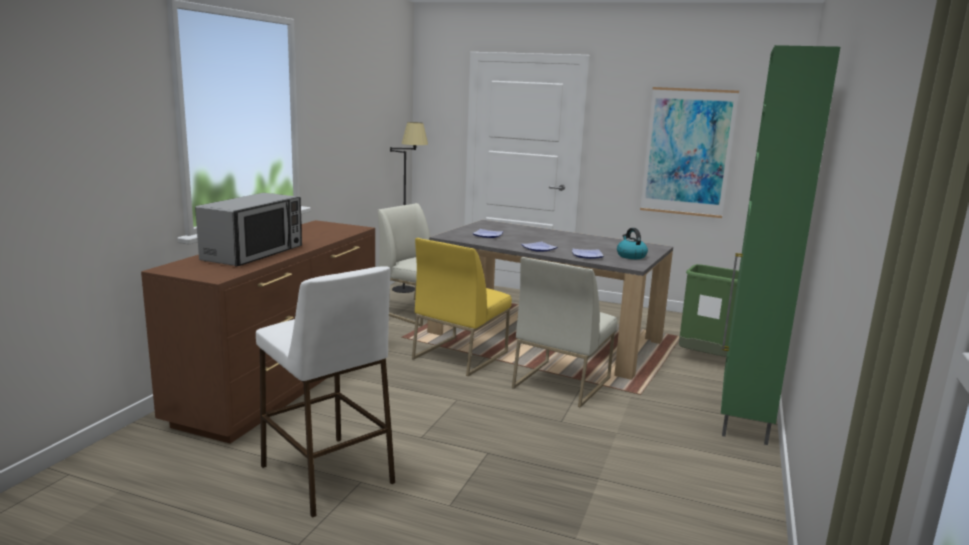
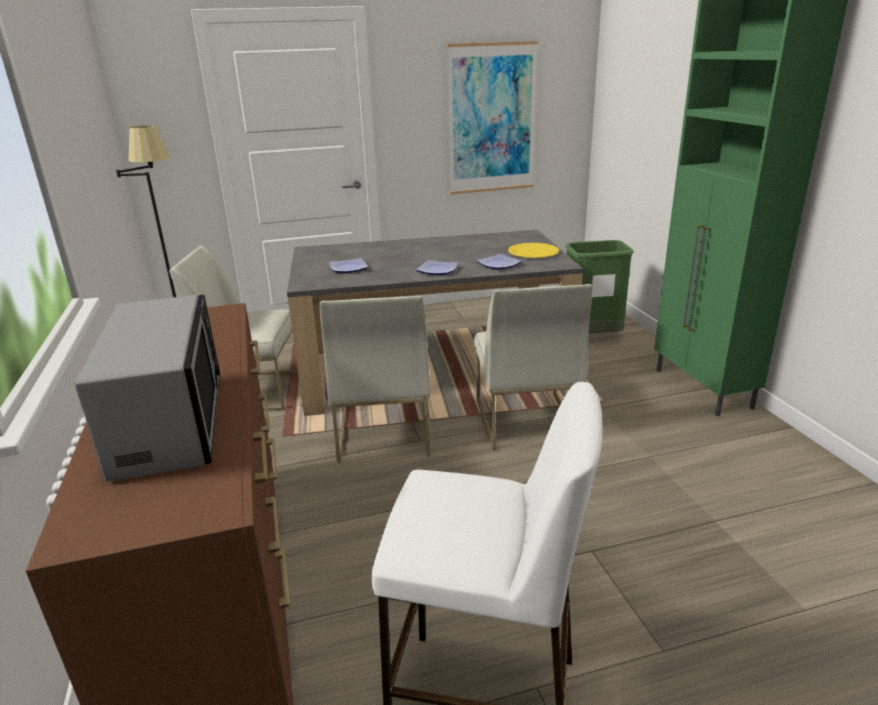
camera: 35 degrees left, 10 degrees up
yellow chair [412,238,512,376] -> white chair [320,296,431,463]
kettle [617,228,648,259] -> yellow plate [508,243,559,258]

